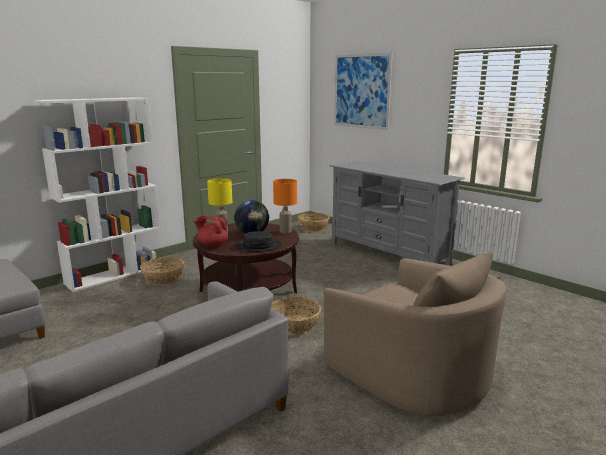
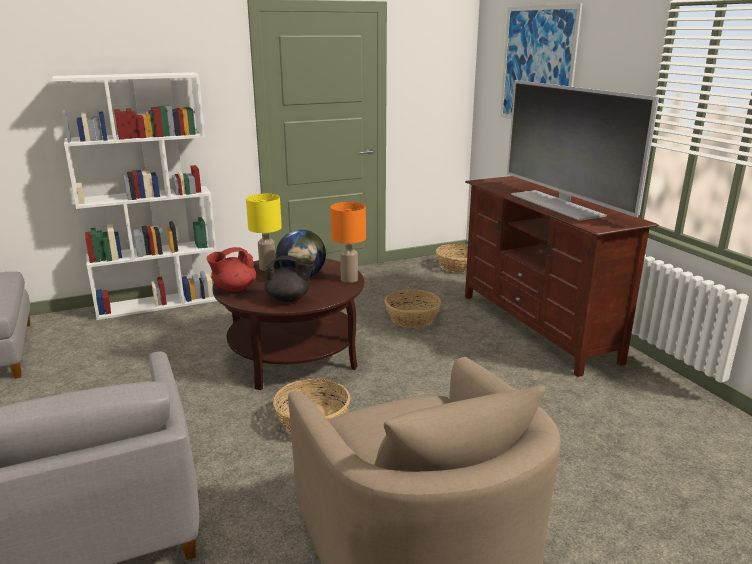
camera: 20 degrees right, 5 degrees up
basket [140,257,184,285] -> basket moved to [385,289,441,328]
red teapot [194,216,229,247] -> red teapot turned 75 degrees counterclockwise [207,247,256,292]
black hat [235,231,282,252] -> black teapot [265,255,314,302]
grey tv stand [330,161,465,266] -> brown tv stand [465,176,659,377]
none -> television [507,80,659,221]

